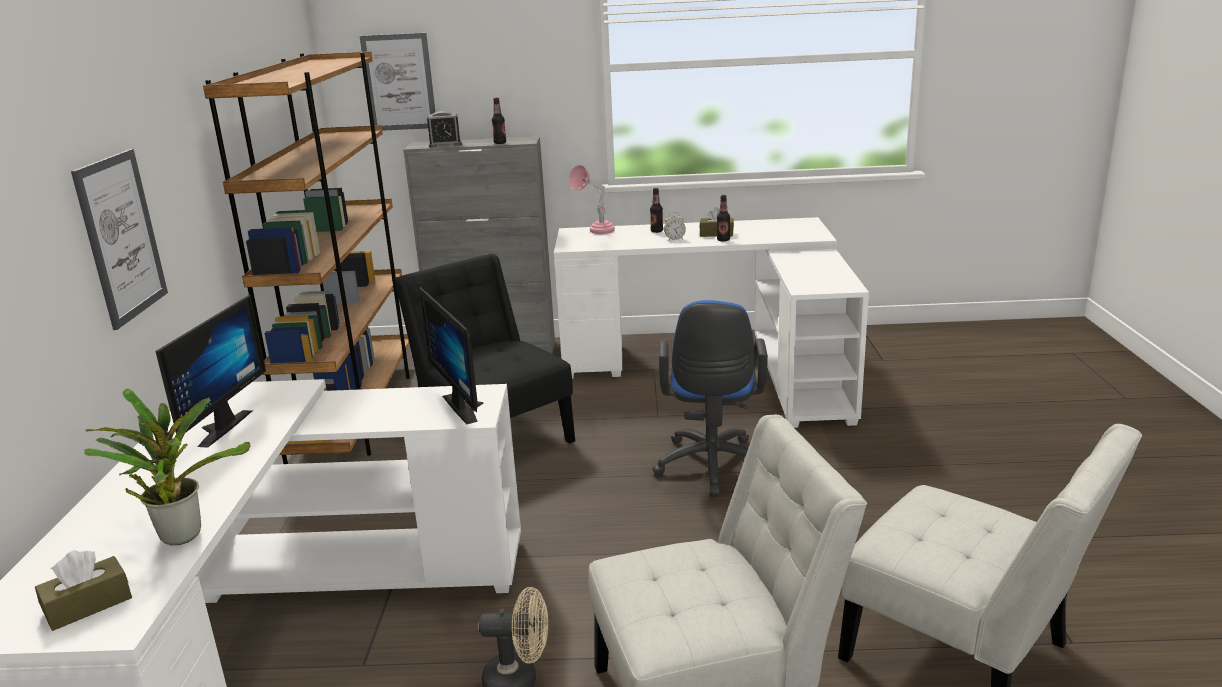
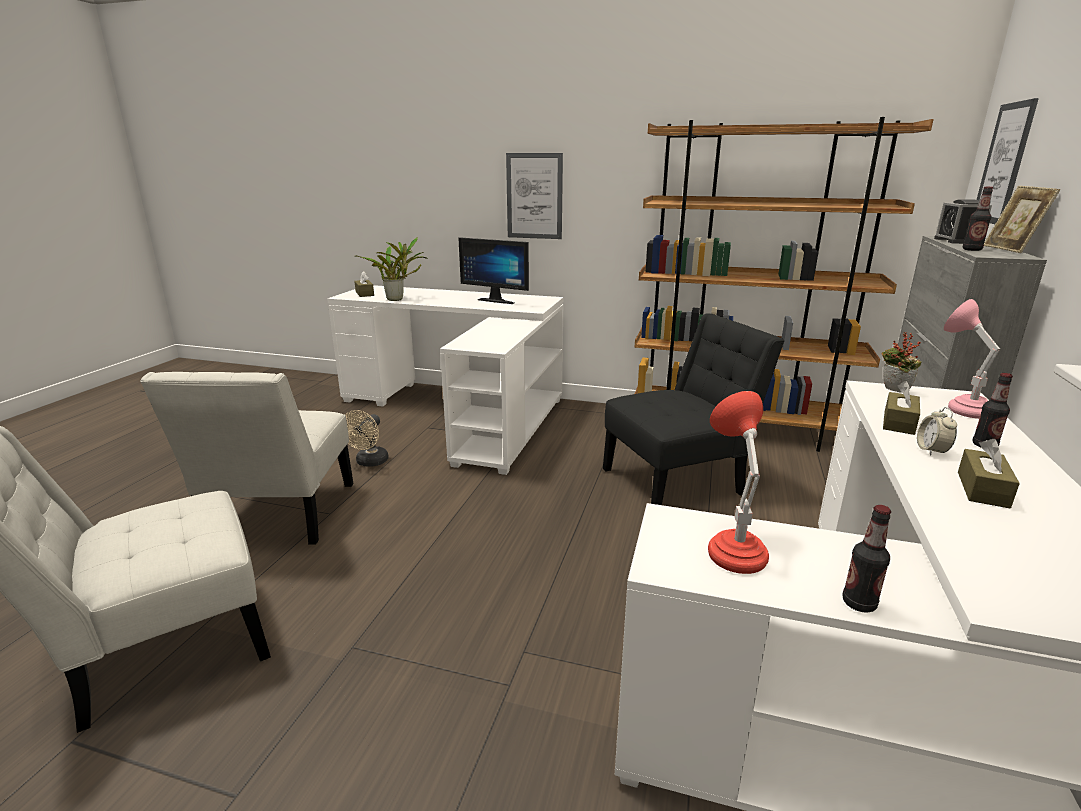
camera: 105 degrees right, 0 degrees up
monitor [419,287,483,424] -> none
blue office chair [653,300,768,497] -> none
bottle [717,195,730,242] -> bottle moved to [842,505,891,613]
none -> red table lamp [708,391,769,574]
none -> potted plant [882,332,921,393]
none -> brown tissue box [883,381,920,435]
none -> picture frame [984,186,1060,253]

